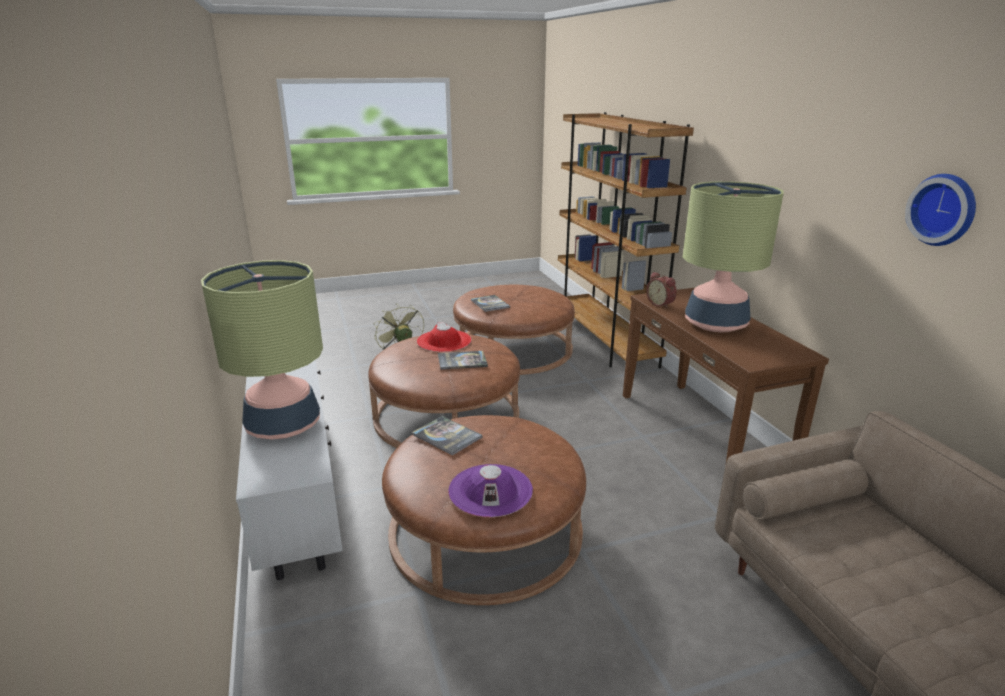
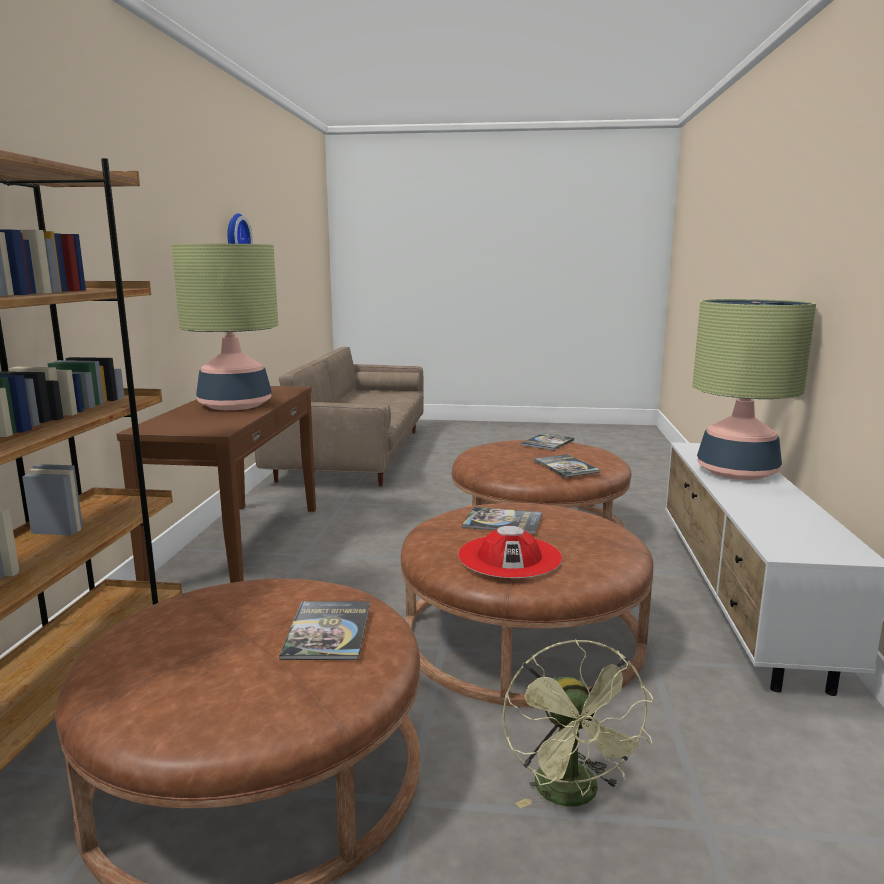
camera: 155 degrees left, 10 degrees down
purple hat [448,464,533,517] -> book [521,433,574,450]
alarm clock [646,272,677,308] -> none

